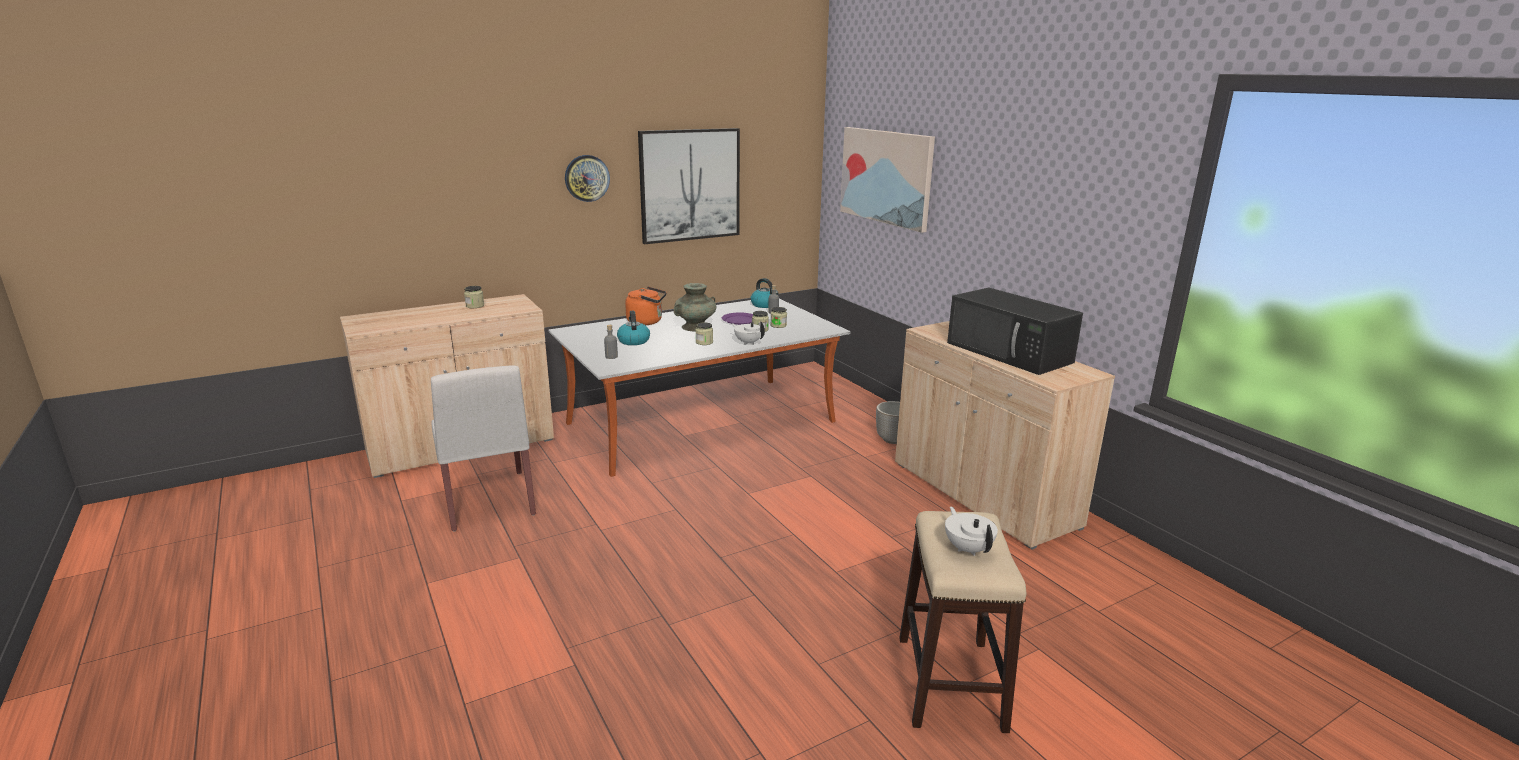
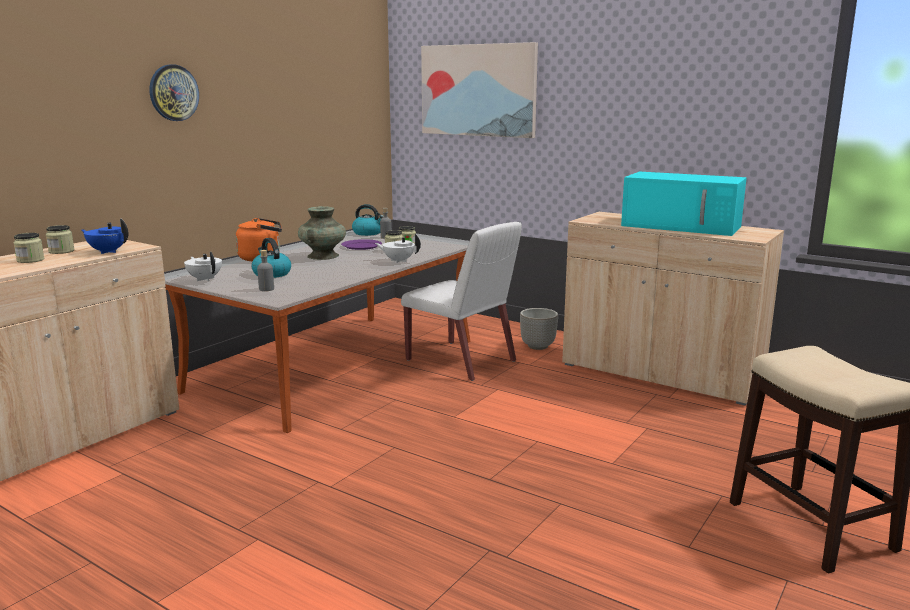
camera: 25 degrees left, 5 degrees down
white chair [431,365,536,532] -> white chair moved to [401,222,522,381]
picture [638,128,740,244] -> none
jar [696,322,713,345] -> jar moved to [14,233,44,263]
white teapot [945,507,998,556] -> white teapot moved to [184,252,222,281]
black microwave [947,287,1083,375] -> turquoise microwave [621,171,746,236]
none -> blue teapot [81,219,128,254]

